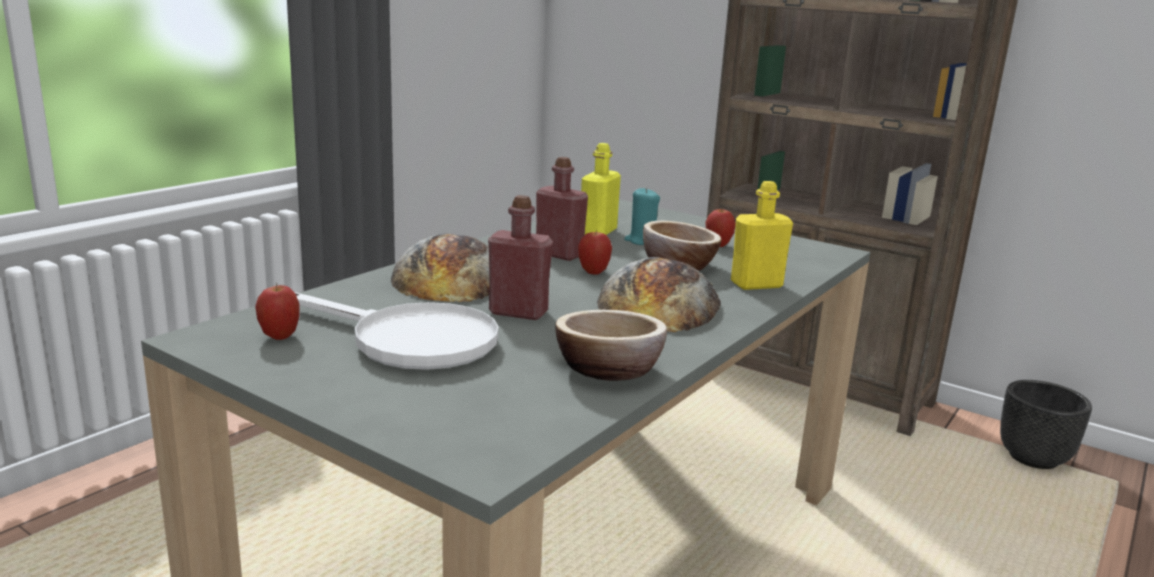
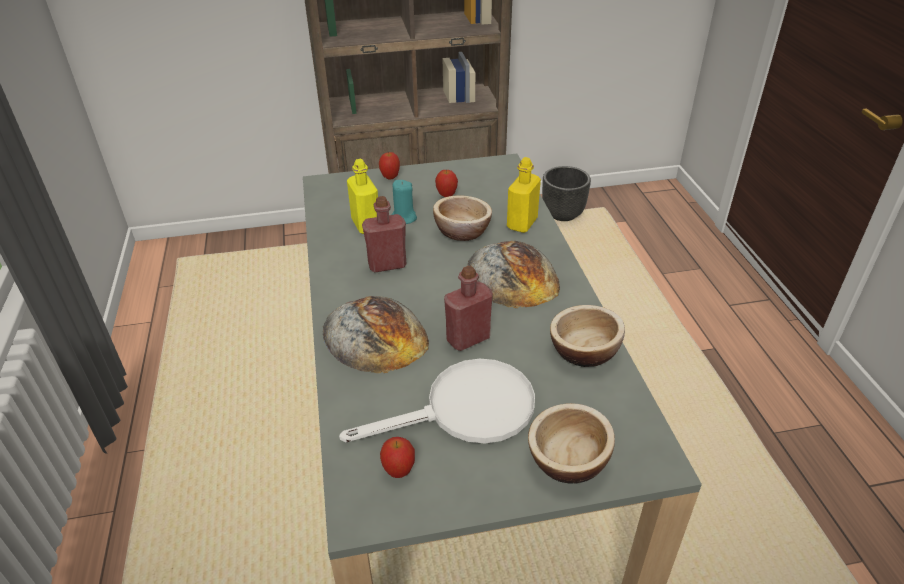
camera: 45 degrees left, 20 degrees up
apple [578,229,612,275] -> apple moved to [379,152,400,179]
none -> bowl [528,403,615,484]

